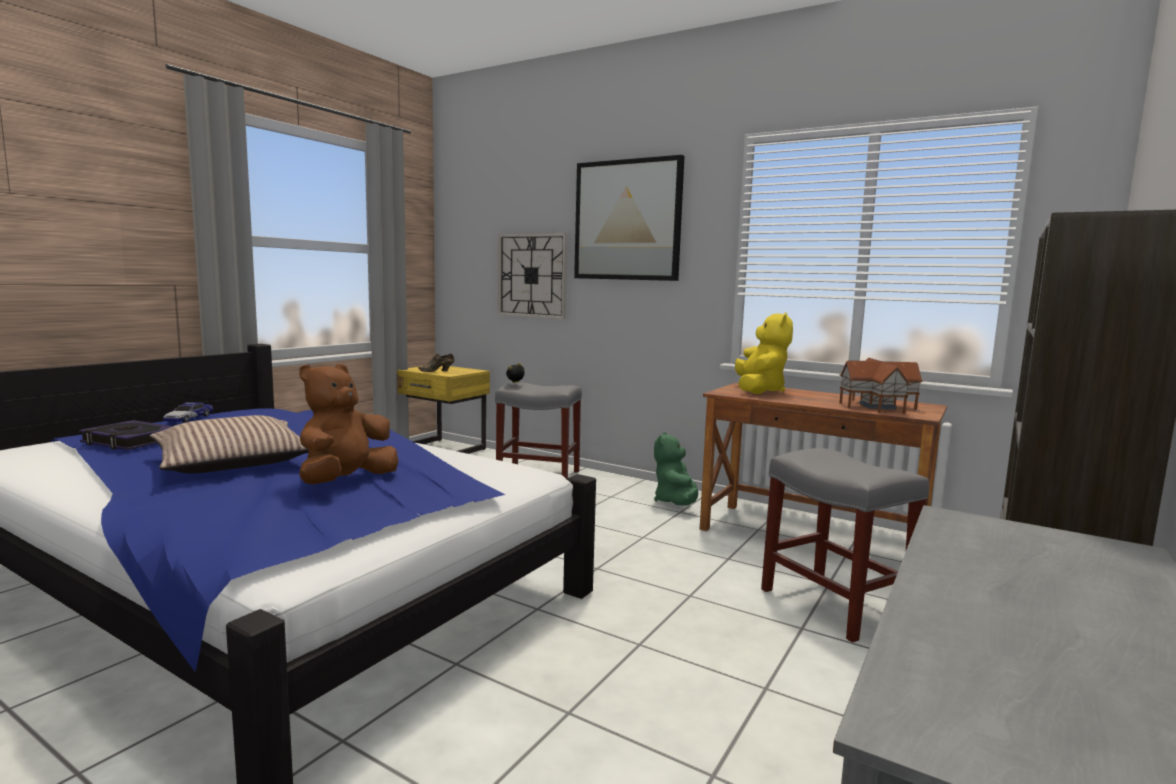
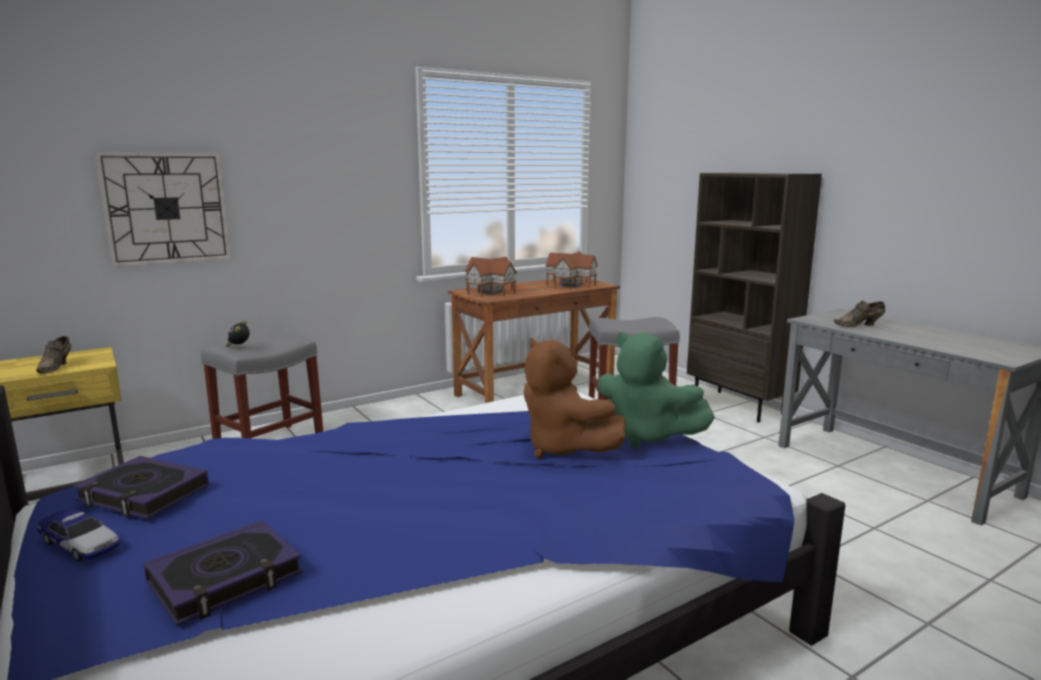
camera: 65 degrees left, 5 degrees up
pillow [150,415,309,473] -> none
picture [574,155,684,281] -> none
green plush toy [654,432,698,506] -> green plush toy moved to [598,332,715,448]
yellow plush toy [735,312,793,394] -> toy house [465,257,517,297]
none -> book [73,456,209,519]
none -> brown shoe [834,301,885,327]

